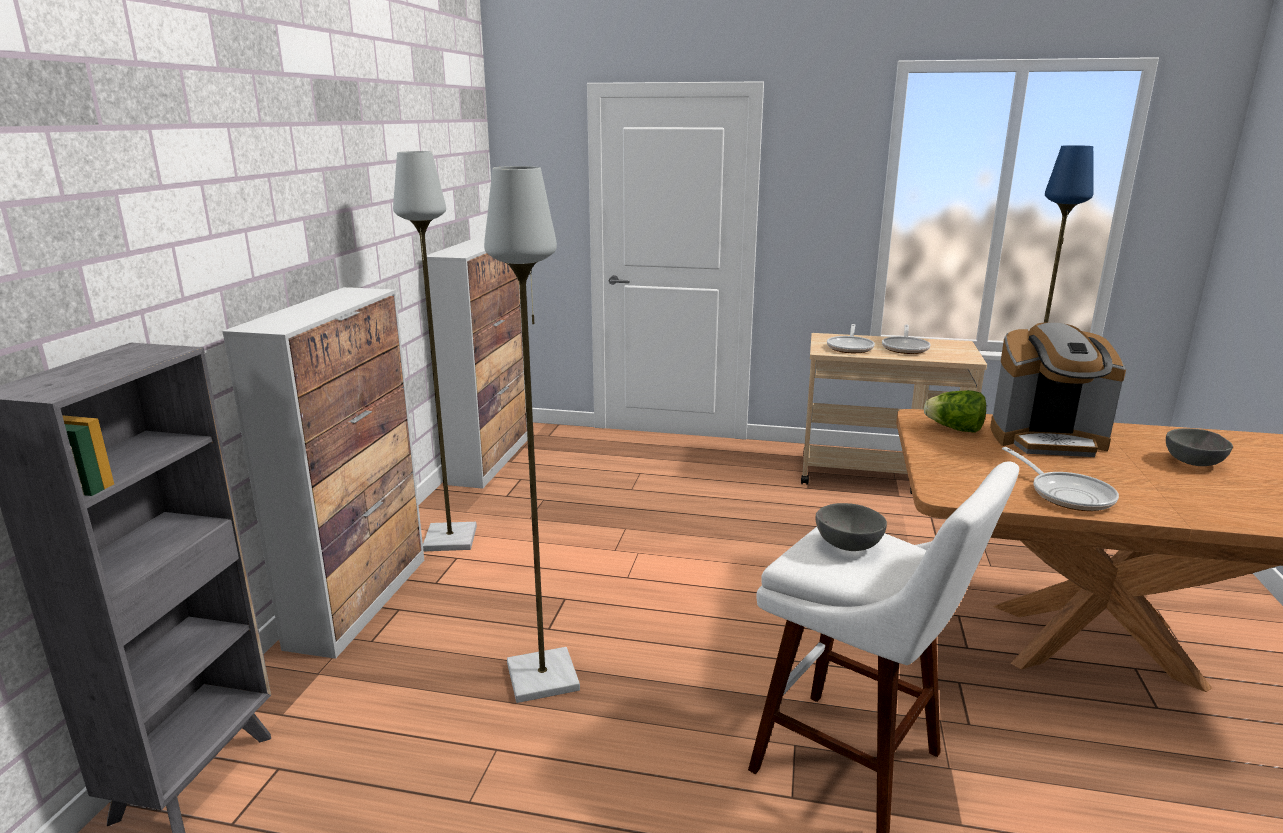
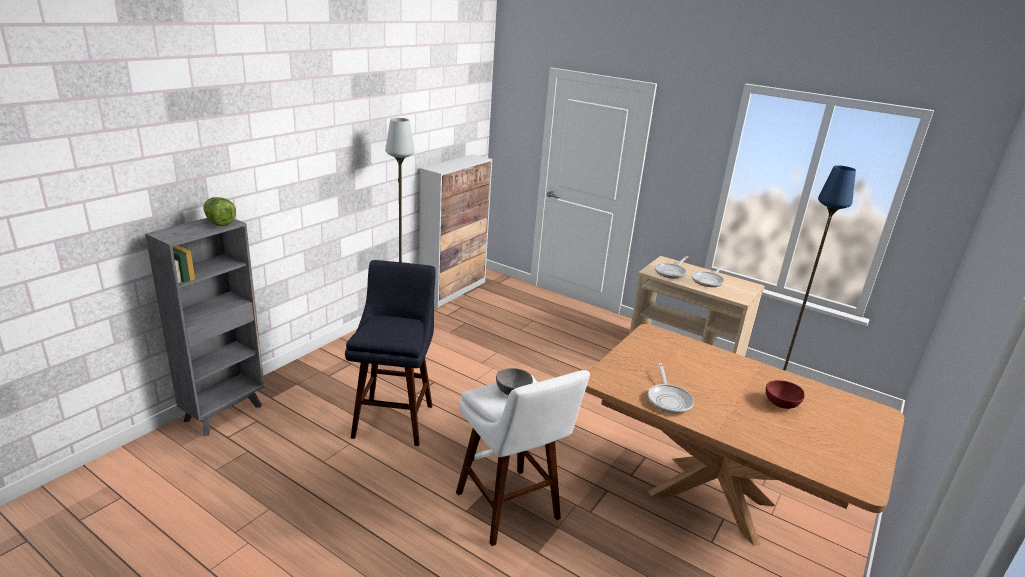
camera: 20 degrees right, 5 degrees up
cabinet [222,287,424,659] -> none
grey floor lamp [484,166,580,703] -> blue stool [345,260,436,446]
lettuce [924,390,986,433] -> lettuce moved to [203,197,236,226]
coffee machine [990,323,1126,457] -> none
grey bowl [1166,428,1233,466] -> red bowl [766,380,805,409]

